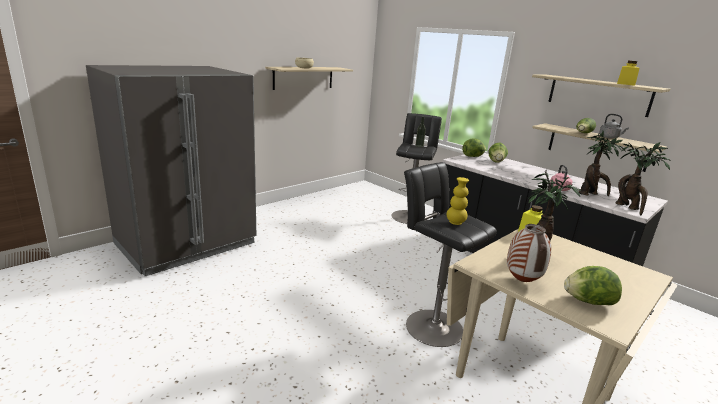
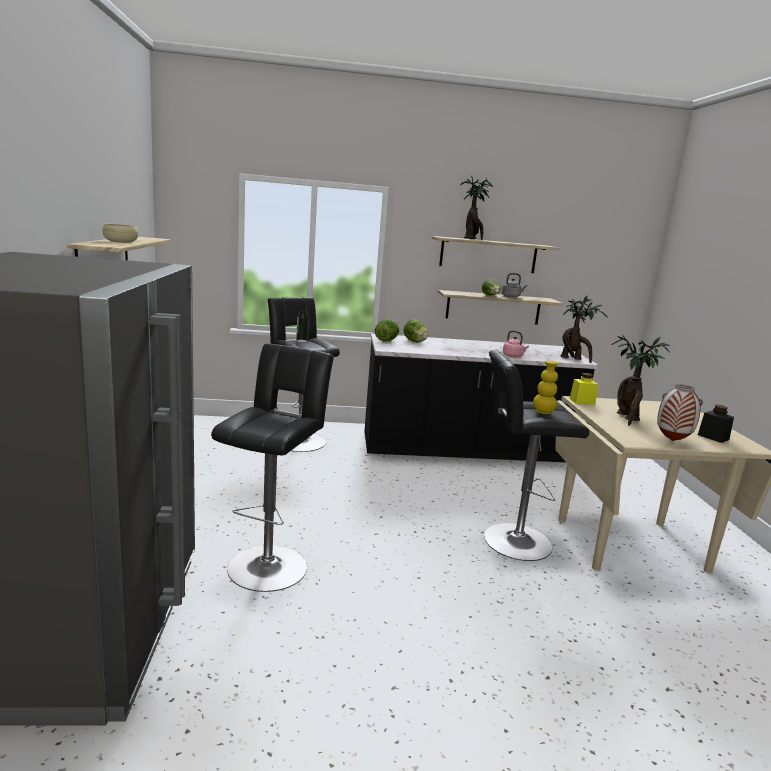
camera: 50 degrees left, 5 degrees down
lettuce [564,266,622,305] -> black jar [698,405,734,443]
potted plant [578,131,626,196] -> potted plant moved to [461,175,493,240]
yellow jar [617,61,640,86] -> none
none -> black stool [211,344,334,592]

